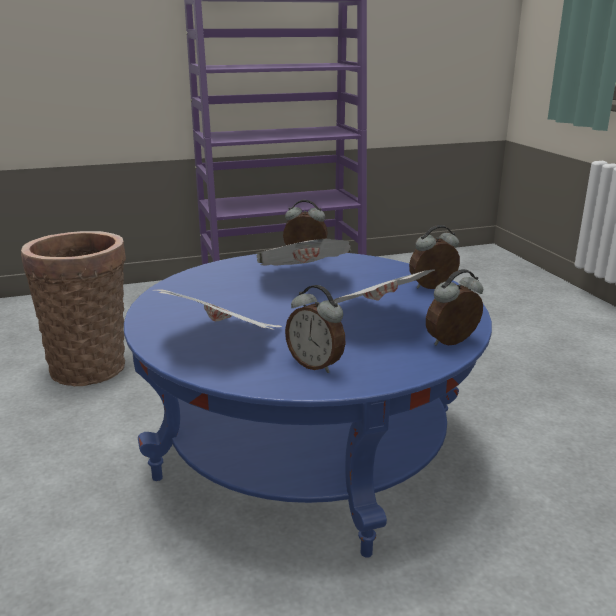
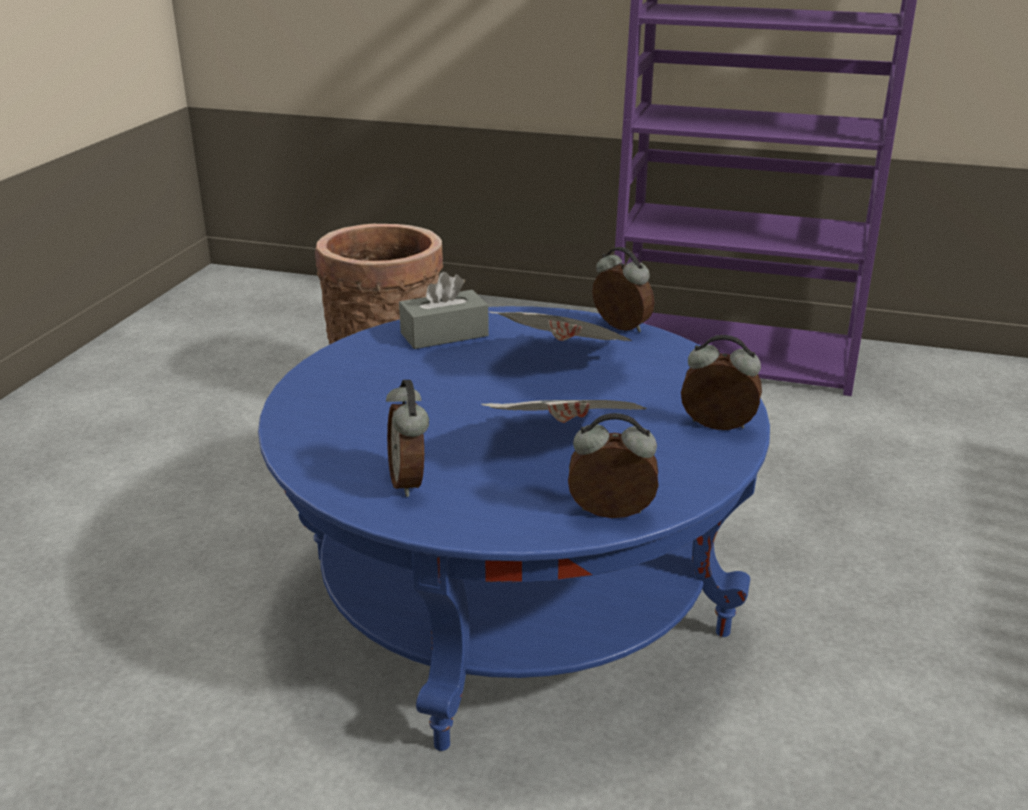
camera: 35 degrees right, 5 degrees up
newspaper [152,289,282,330] -> none
none -> grey tissue box [399,272,489,349]

